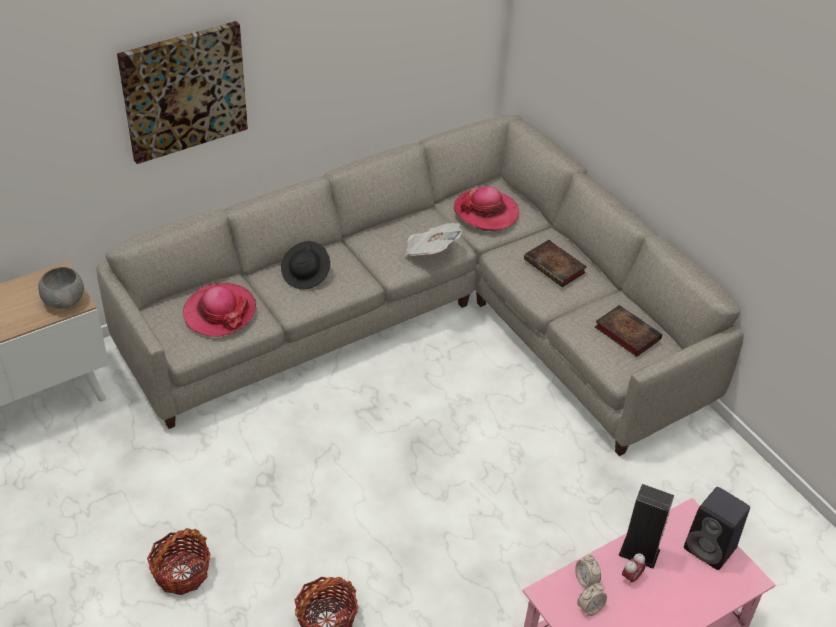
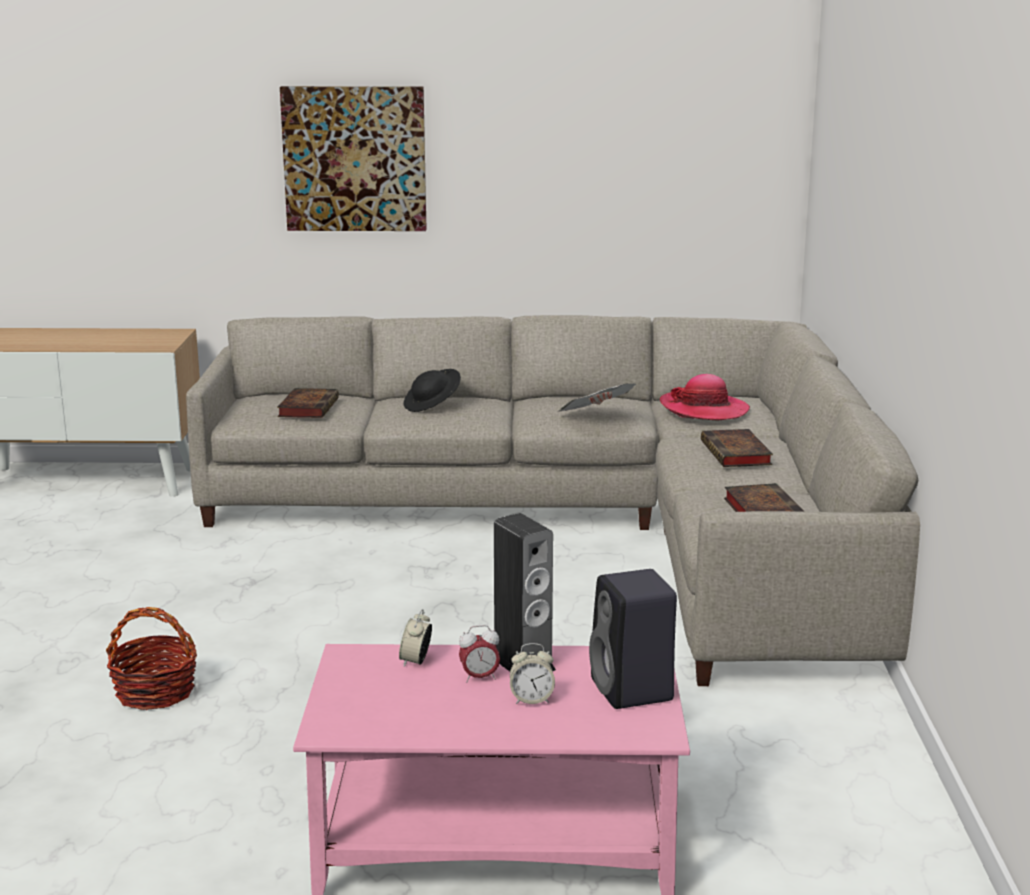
camera: 35 degrees right, 25 degrees down
grey bowl [38,267,84,309] -> none
basket [147,528,211,595] -> none
hat [183,283,256,337] -> book [277,388,339,418]
alarm clock [577,583,607,617] -> alarm clock moved to [510,643,555,704]

